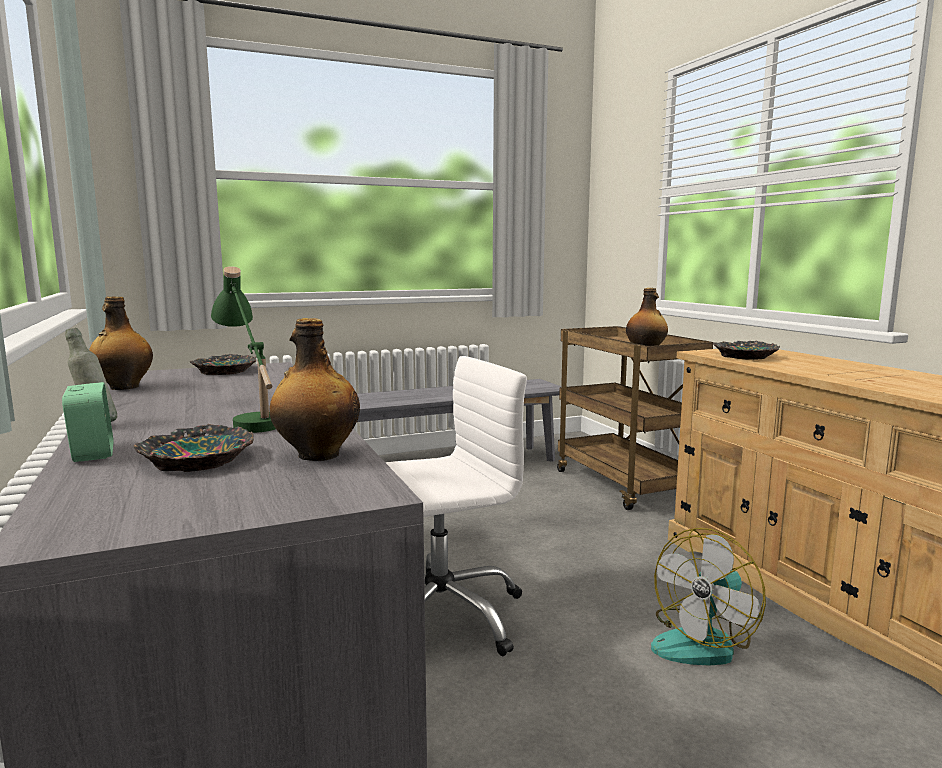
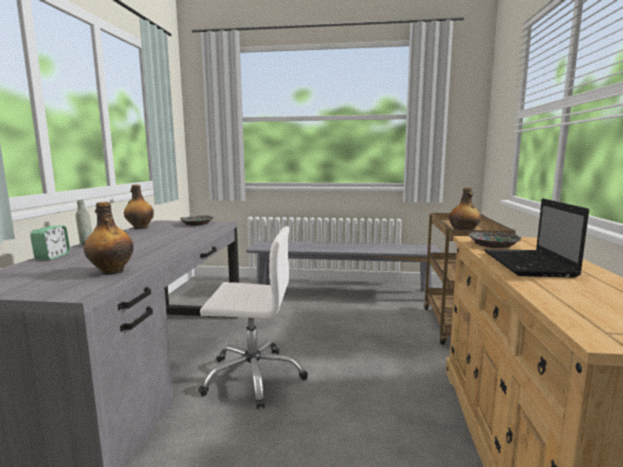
camera: 30 degrees right, 0 degrees up
bowl [133,424,254,472] -> none
green table lamp [211,266,276,433] -> none
fan [651,528,766,666] -> none
none -> laptop [484,198,589,277]

